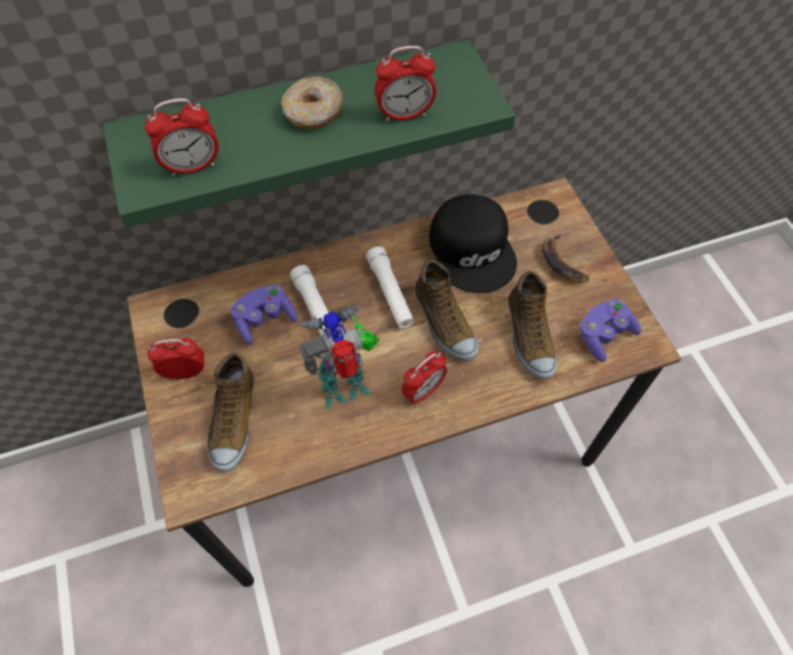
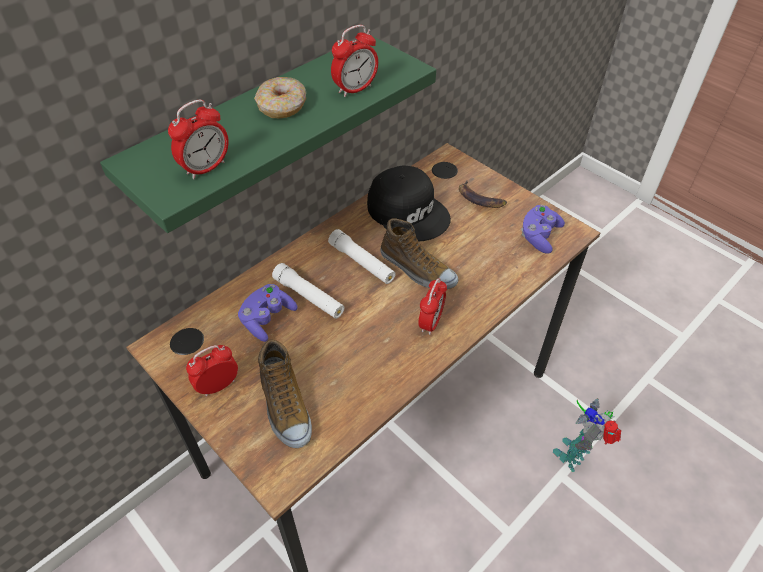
camera: 25 degrees left, 10 degrees down
toy robot [298,302,379,409] -> toy robot moved to [553,398,621,472]
shoe [508,271,557,380] -> none

